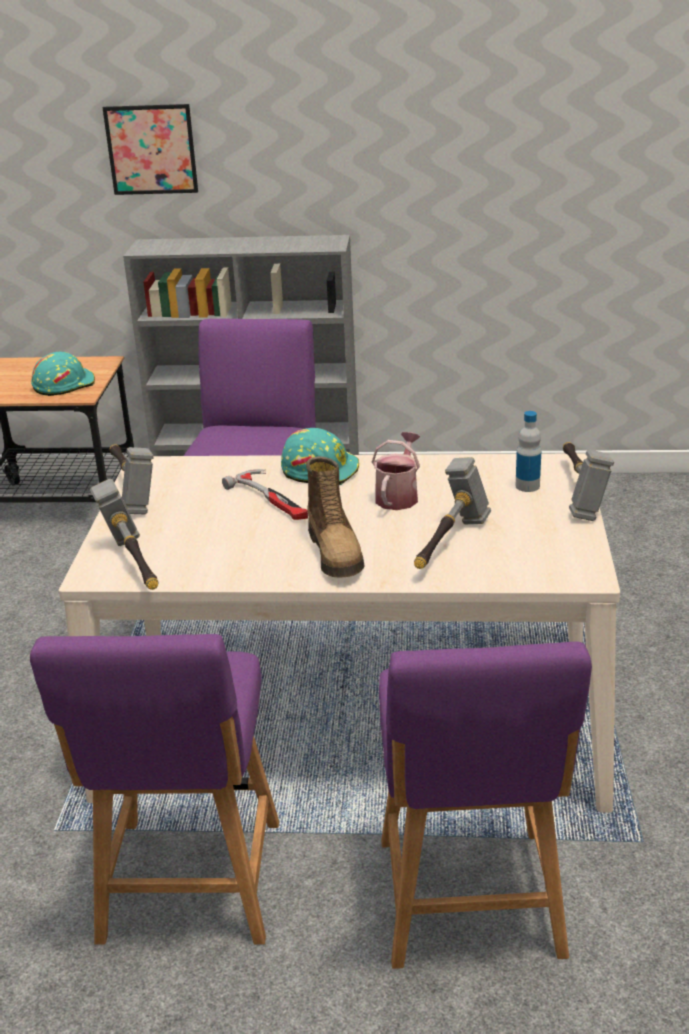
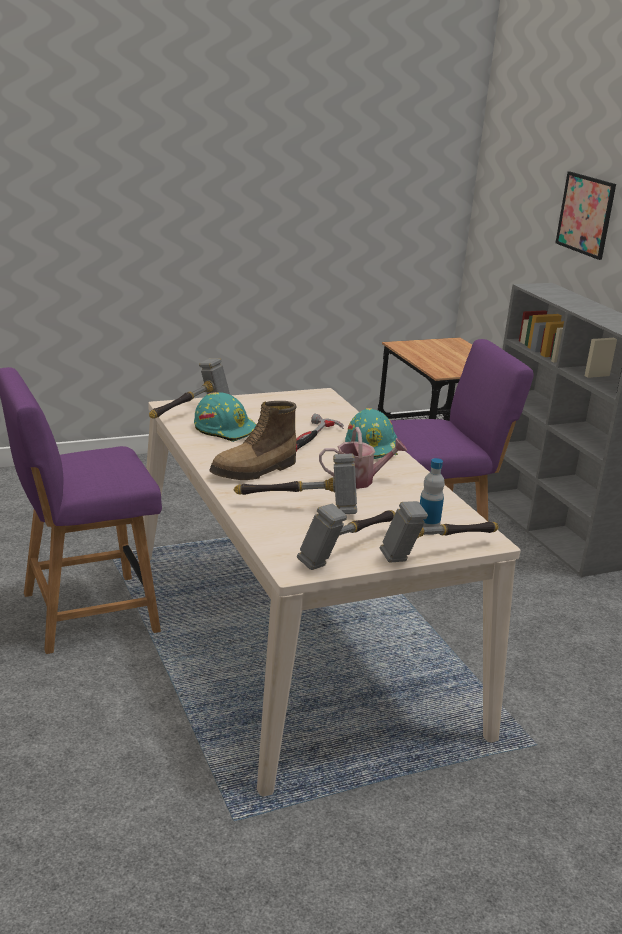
camera: 60 degrees right, 5 degrees down
turquoise hard hat [31,352,95,396] -> turquoise hard hat moved to [194,392,256,442]
hammer [110,444,154,514] -> hammer moved to [297,504,395,570]
purple chair [379,642,592,969] -> none

